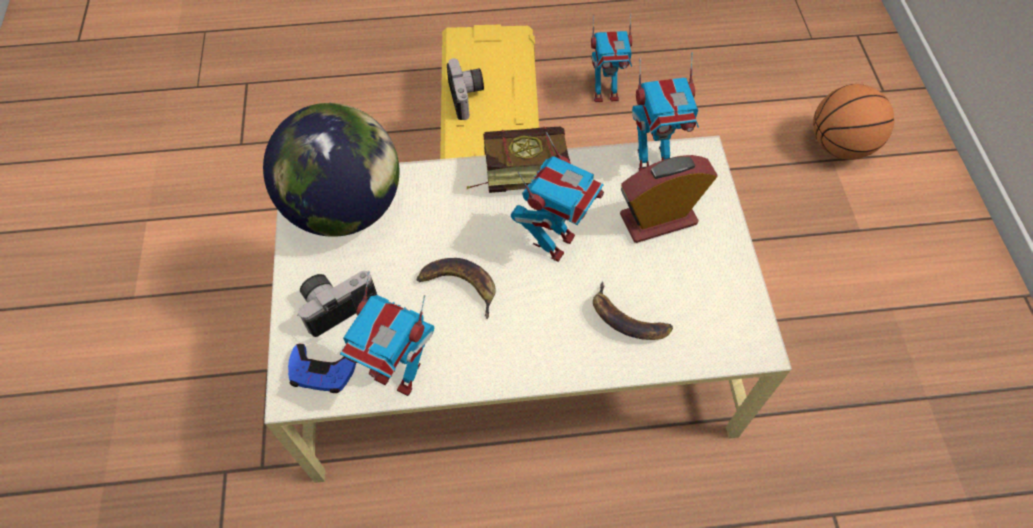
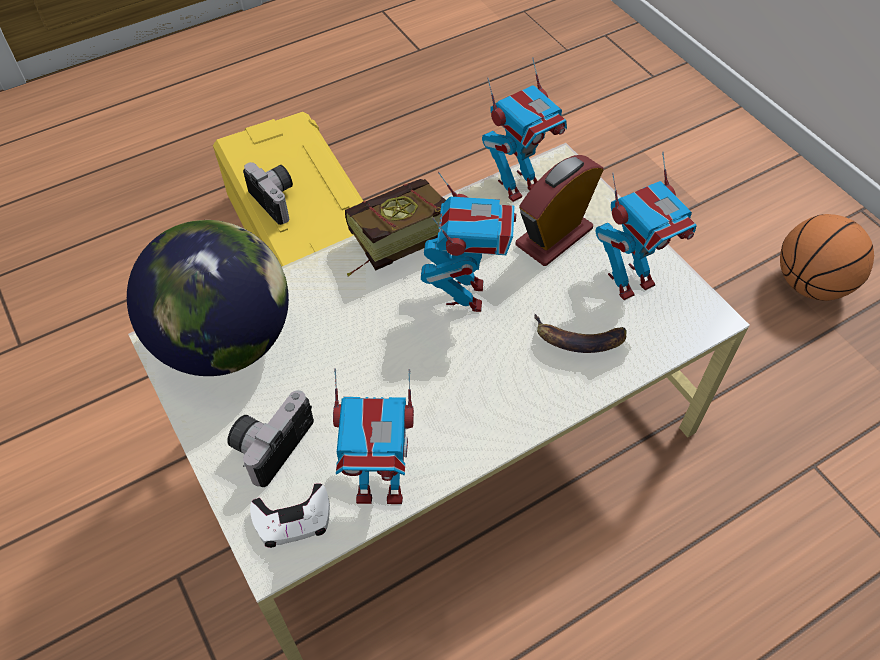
camera: 25 degrees left, 5 degrees down
blue game controller [288,344,356,393] -> white game controller [250,483,330,548]
banana [417,258,496,320] -> none
toy robot [591,13,632,102] -> toy robot moved to [595,152,697,300]
basketball [813,84,894,160] -> basketball moved to [780,214,874,301]

